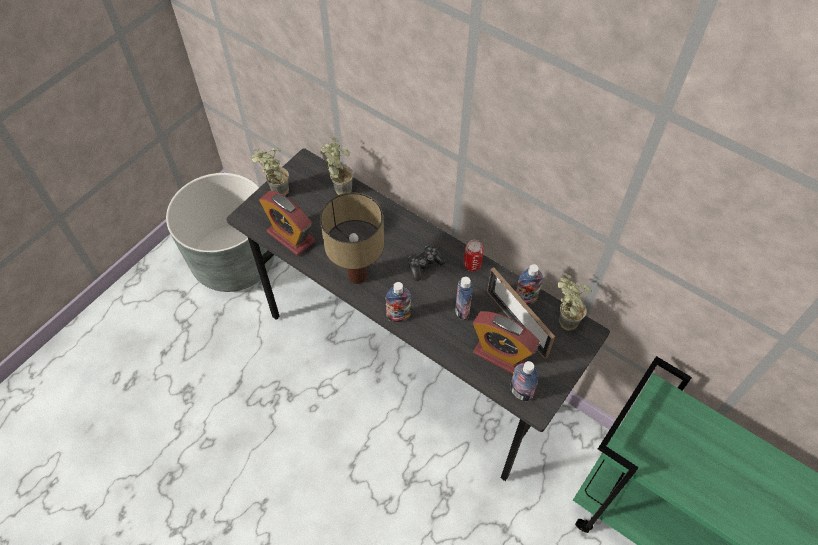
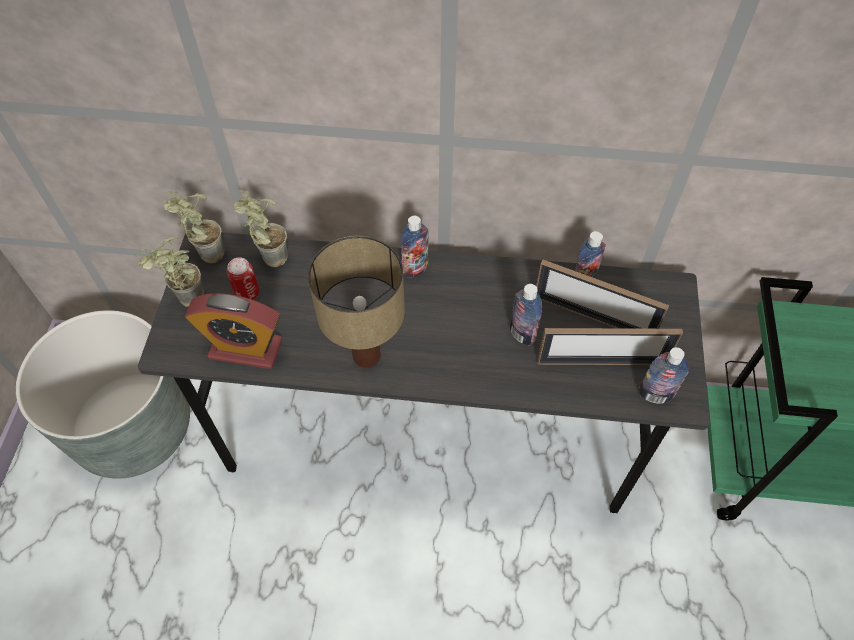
camera: 30 degrees left, 0 degrees up
bottle [385,282,411,322] -> bottle moved to [401,216,429,278]
game controller [408,246,446,281] -> none
can [464,240,484,271] -> can moved to [227,257,260,300]
alarm clock [473,311,540,374] -> picture frame [537,328,683,365]
potted plant [558,273,591,331] -> potted plant moved to [164,191,224,263]

